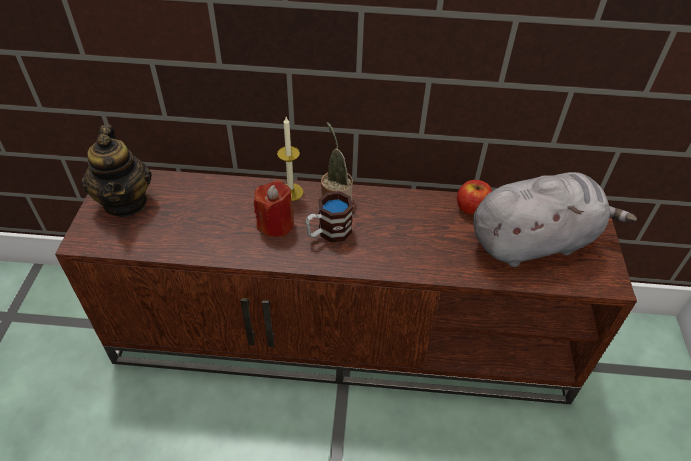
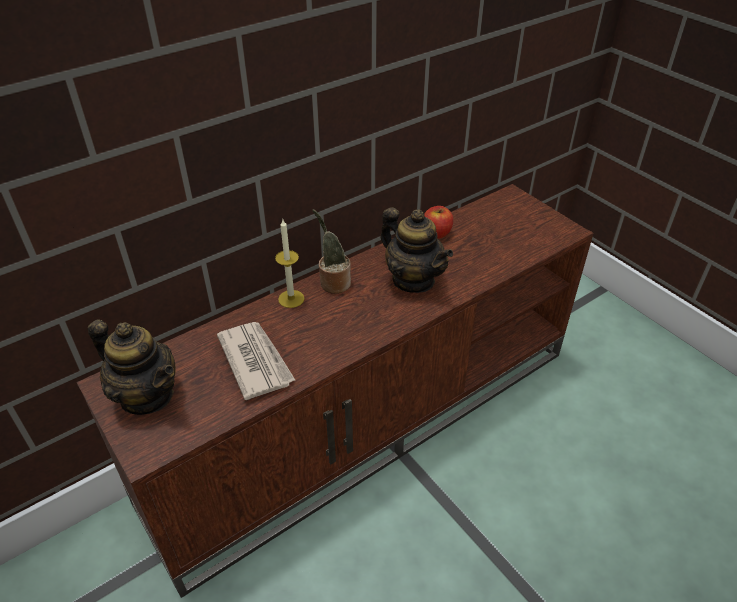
camera: 40 degrees left, 5 degrees down
red candle [254,180,293,237] -> none
mug [306,191,353,242] -> none
grey plush toy [473,172,637,267] -> none
none -> newspaper [217,322,295,400]
none -> teapot [381,207,453,293]

